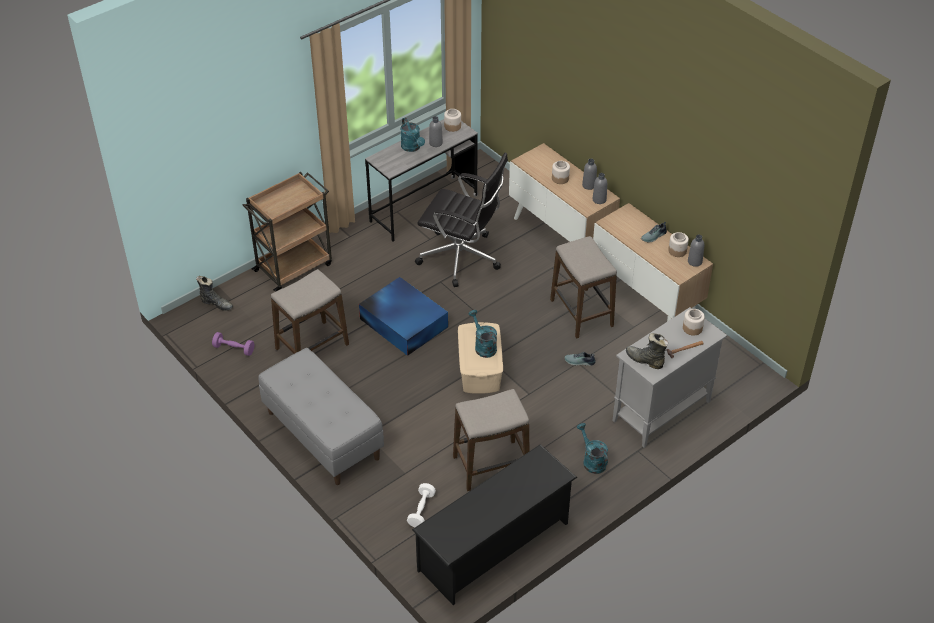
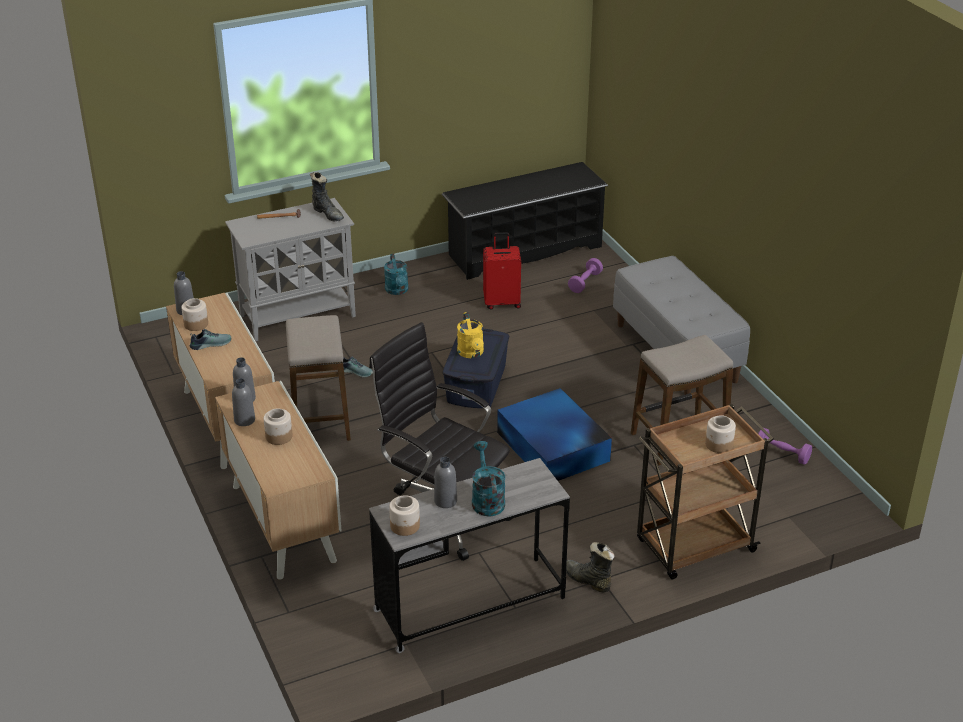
camera: 165 degrees left, 10 degrees down
black boot [196,276,233,311] -> black boot moved to [566,542,615,592]
white dumbbell [407,483,436,527] -> purple dumbbell [568,258,603,293]
stool [453,389,529,491] -> red suitcase [483,232,521,309]
beige storage box [458,322,503,394] -> blue storage box [443,329,509,408]
turquoise watering can [469,310,497,358] -> yellow watering can [457,312,484,358]
jar [683,309,705,336] -> jar moved to [705,415,736,453]

